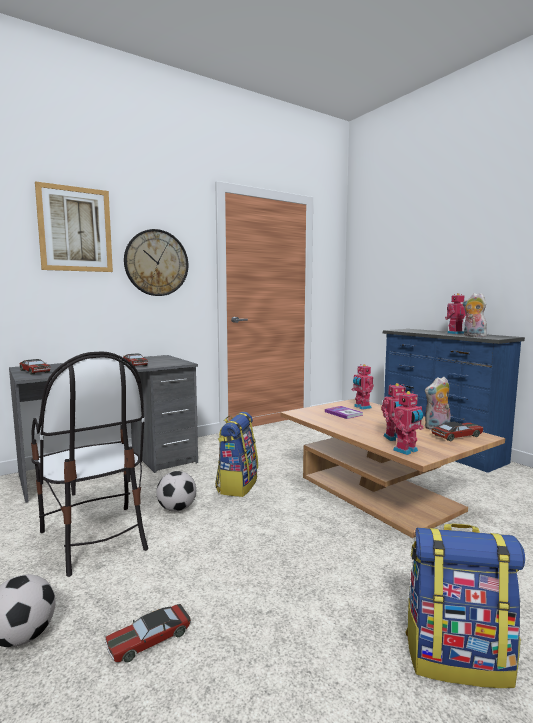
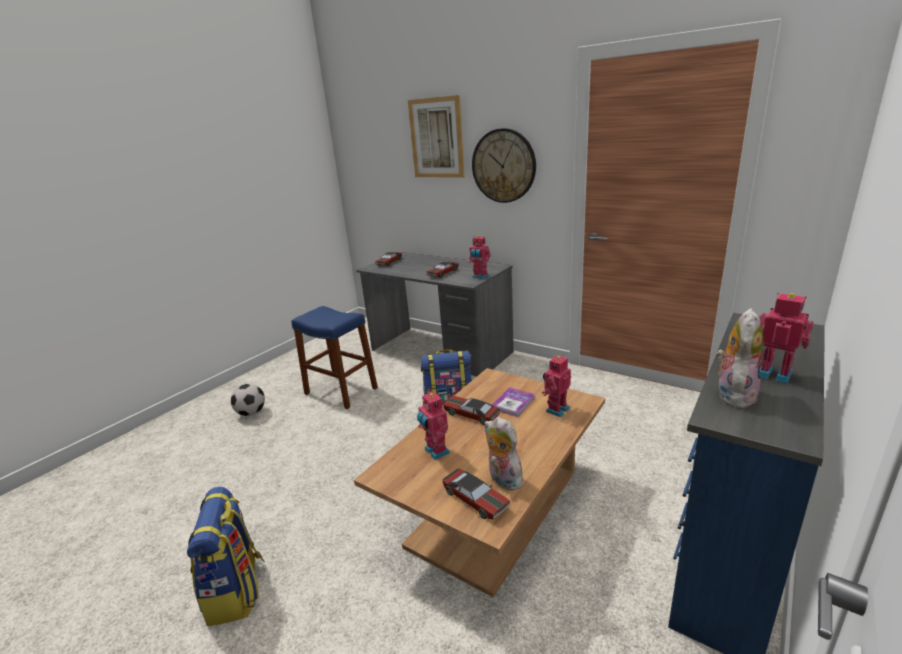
camera: 70 degrees right, 15 degrees up
chair [31,351,148,577] -> blue stool [292,306,378,409]
toy car [105,604,191,663] -> toy car moved to [443,396,501,425]
football [156,471,196,512] -> none
toy robot [393,391,423,455] -> toy robot moved to [468,235,491,279]

